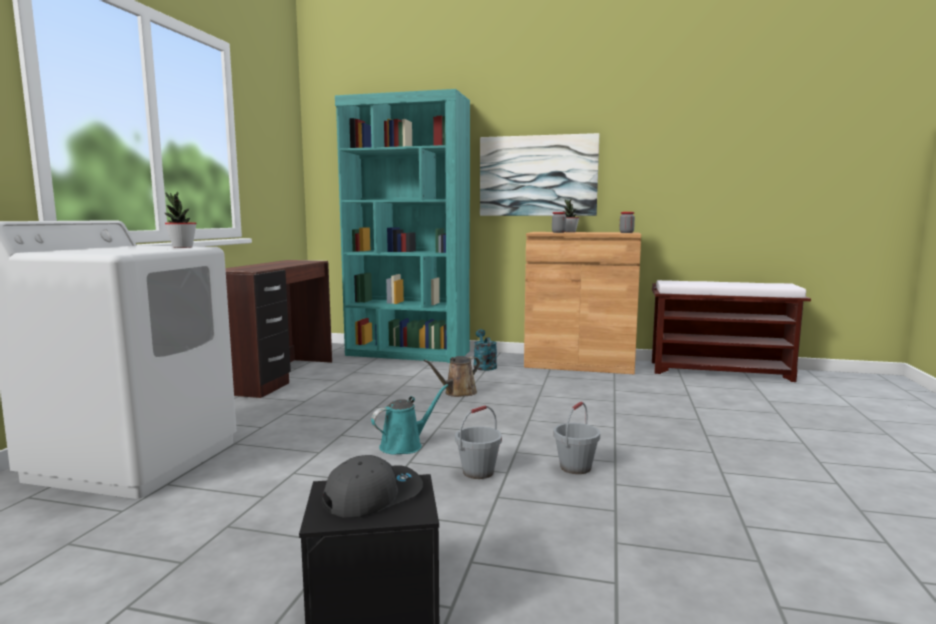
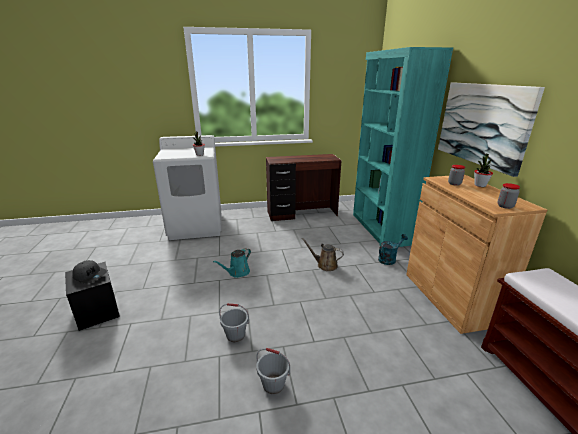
camera: 65 degrees right, 15 degrees up
turquoise watering can [371,384,448,455] -> turquoise watering can turned 105 degrees clockwise [213,248,251,278]
grey bucket [455,405,502,479] -> grey bucket moved to [256,348,290,394]

